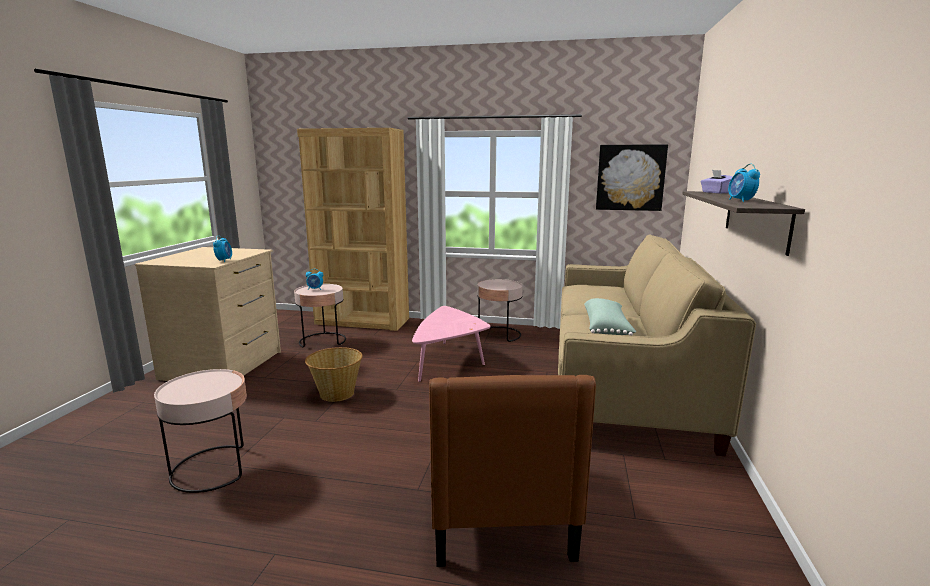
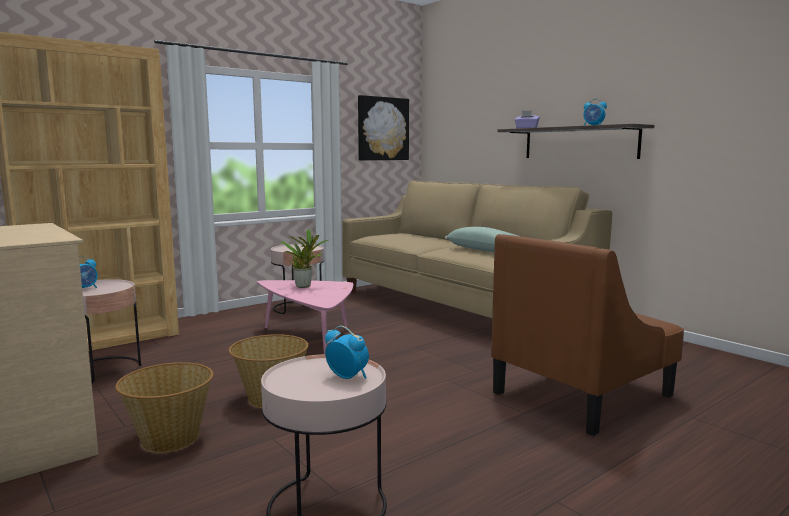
camera: 50 degrees left, 5 degrees down
alarm clock [213,235,232,262] -> alarm clock moved to [325,326,369,379]
brown armchair [429,375,596,567] -> brown armchair turned 105 degrees clockwise [491,234,684,436]
none -> basket [115,362,213,453]
none -> potted plant [281,229,330,288]

